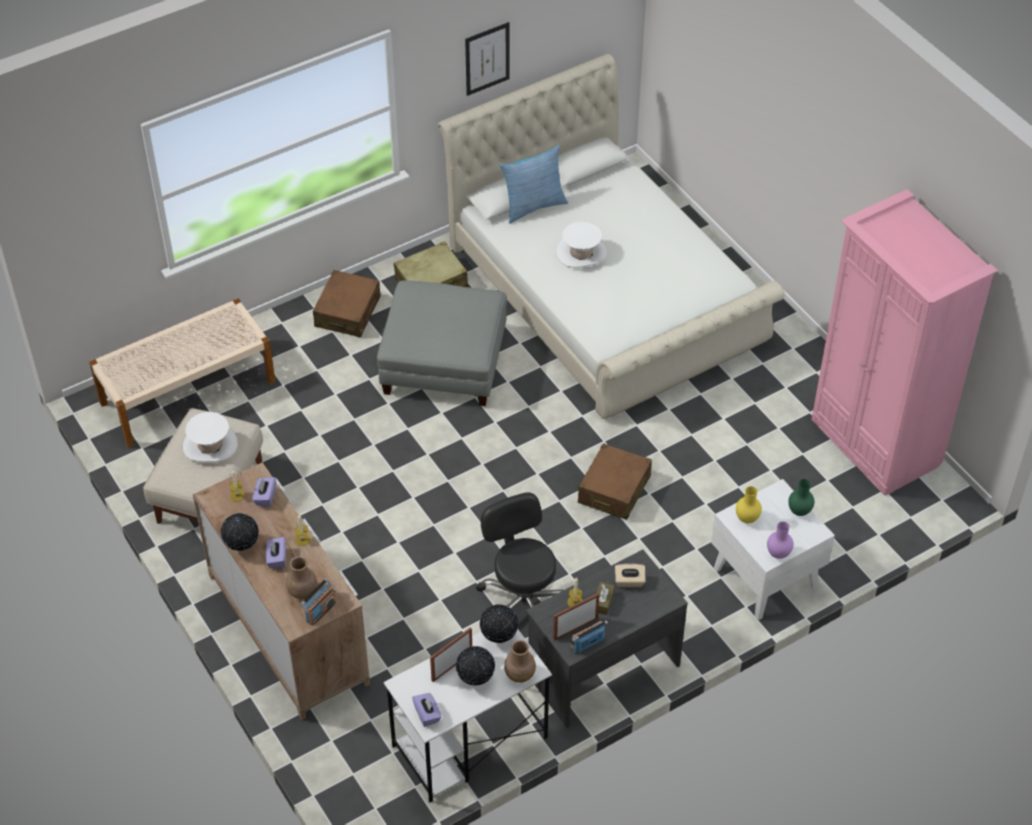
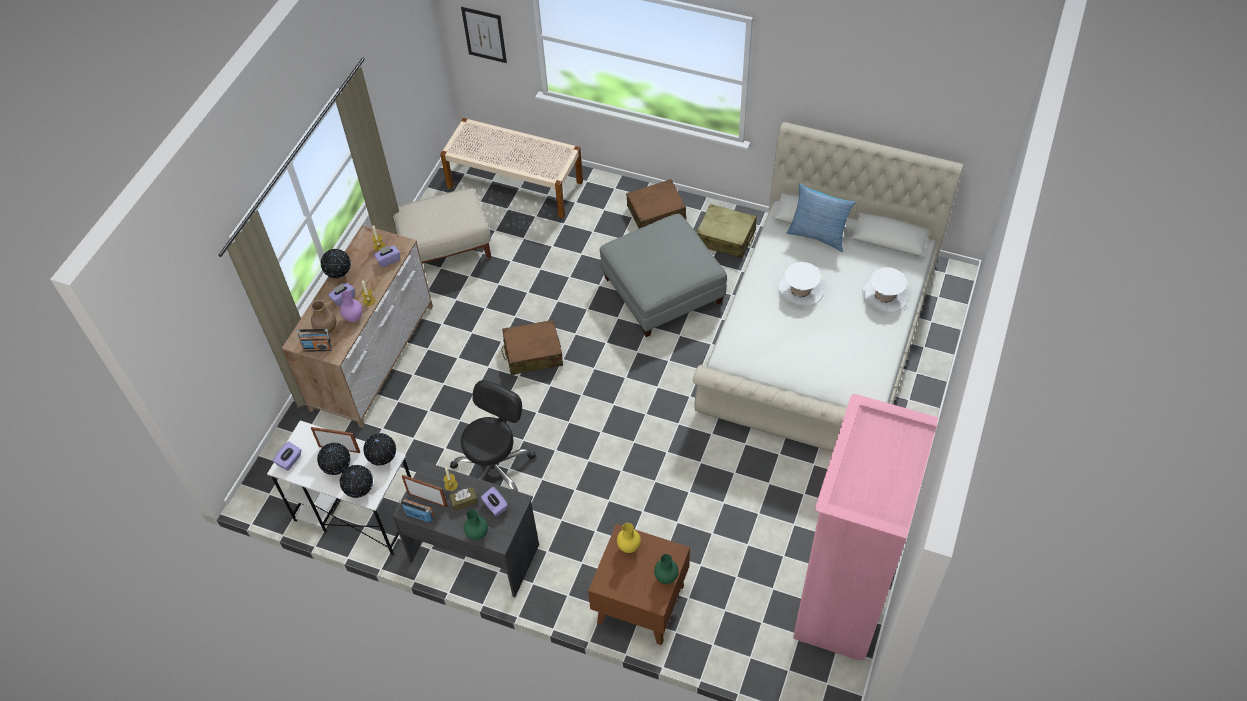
camera: 55 degrees right, 5 degrees up
white hat [183,412,238,462] -> white hat moved to [863,267,909,313]
picture [465,22,510,96] -> picture moved to [461,7,507,63]
brown vase [504,640,536,683] -> globe [340,465,373,498]
brown suitcase [578,444,652,520] -> brown suitcase moved to [501,320,563,375]
beige tissue box [615,564,645,587] -> purple tissue box [481,487,508,516]
white nightstand [711,479,835,620] -> brown nightstand [588,524,690,645]
purple vase [767,521,794,559] -> purple vase moved to [340,291,362,322]
none -> green vase [464,510,488,540]

